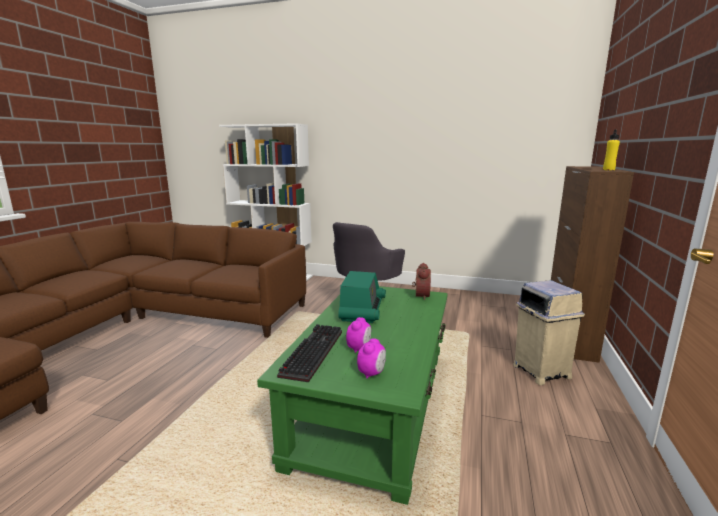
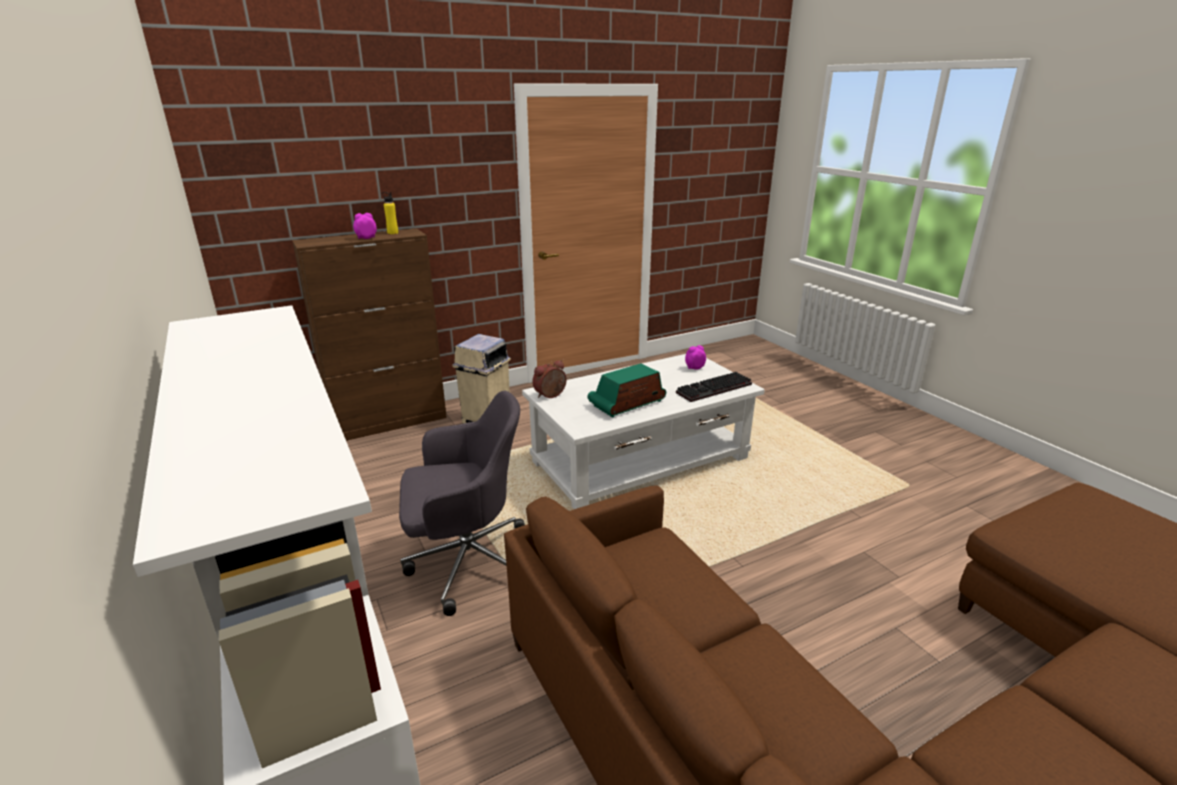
camera: 135 degrees left, 10 degrees up
green coffee table [257,286,448,505] -> white coffee table [522,354,764,509]
alarm clock [346,317,371,353] -> alarm clock moved to [353,213,377,239]

